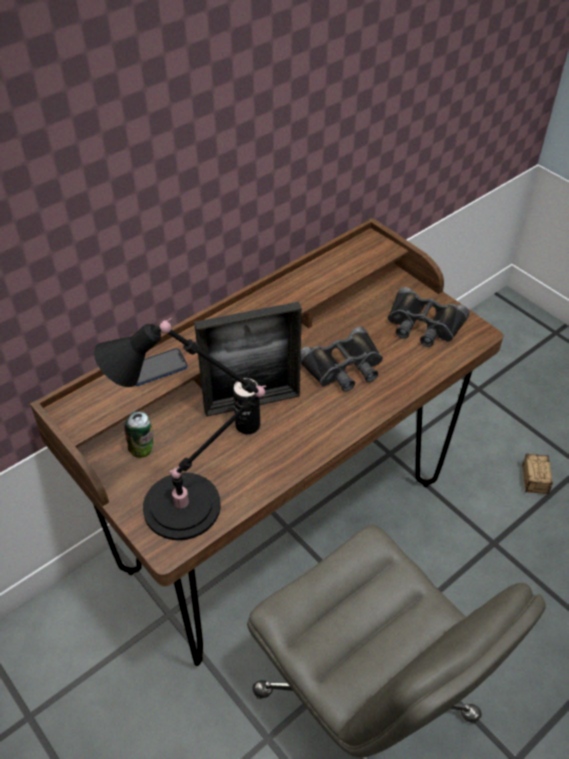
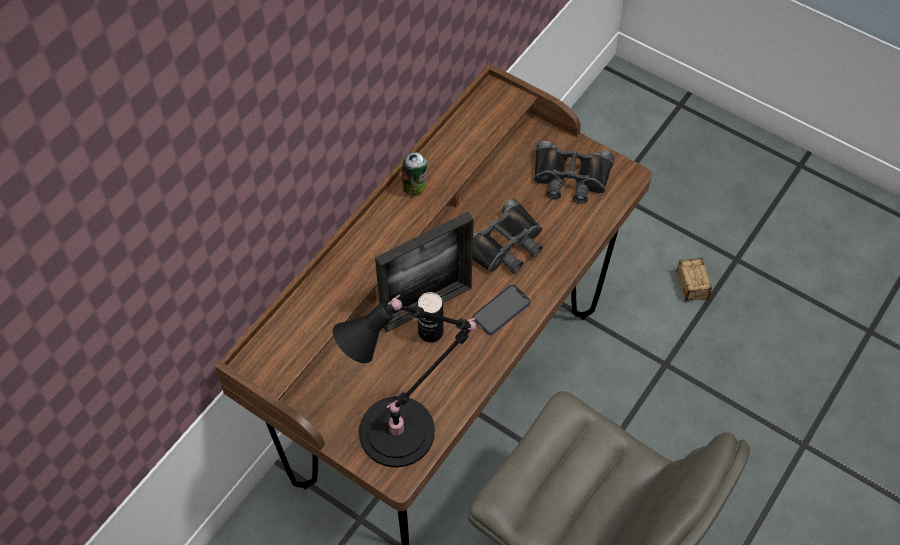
camera: 15 degrees left, 10 degrees up
can [125,411,153,458] -> can moved to [402,152,427,196]
phone [135,348,188,386] -> phone moved to [473,285,531,335]

